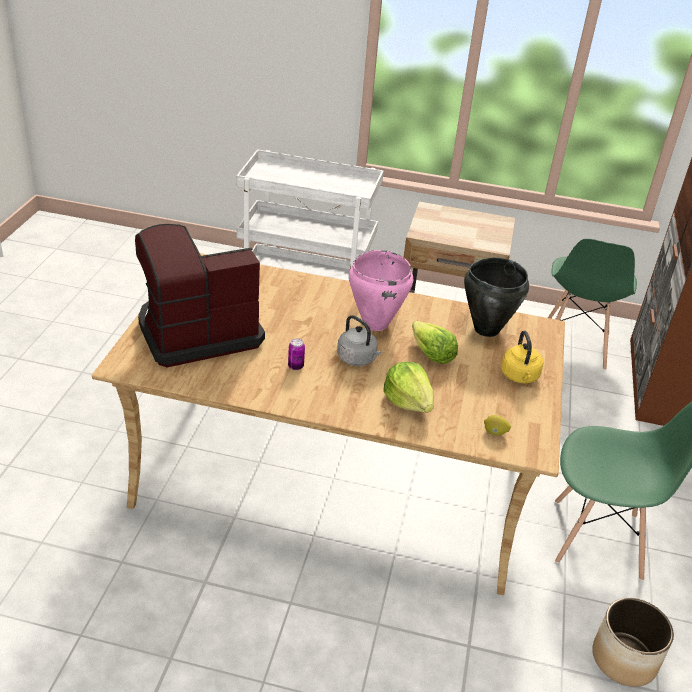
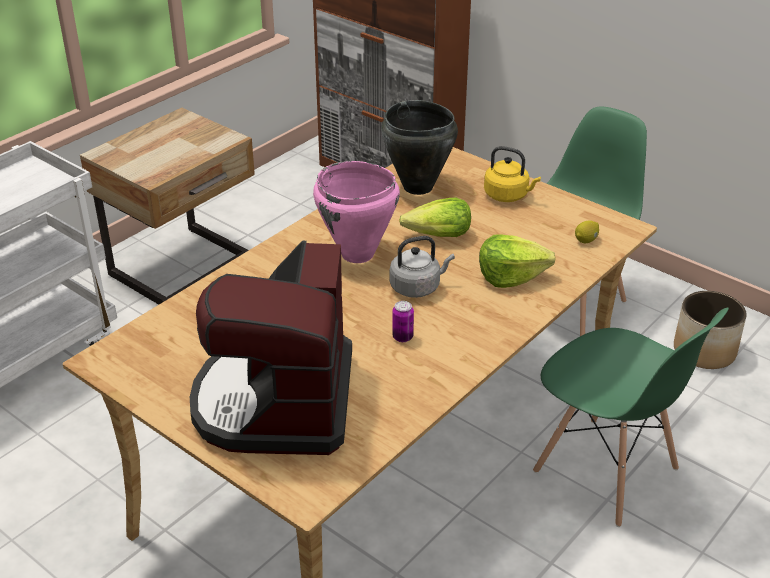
camera: 60 degrees left, 0 degrees up
green chair [548,239,637,370] -> green chair moved to [533,308,729,527]

